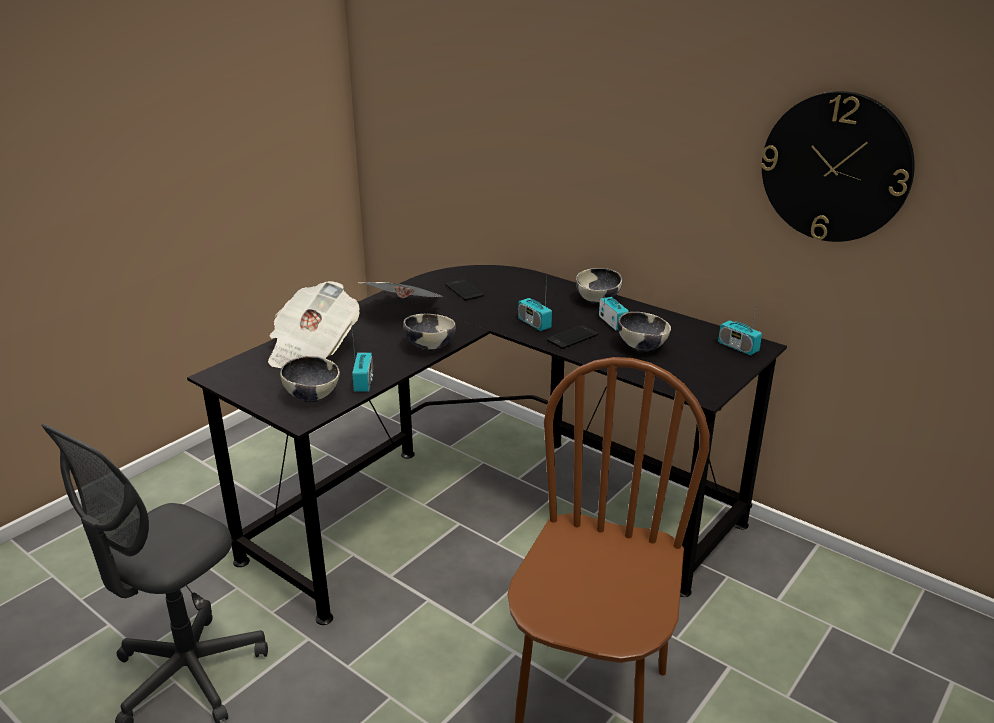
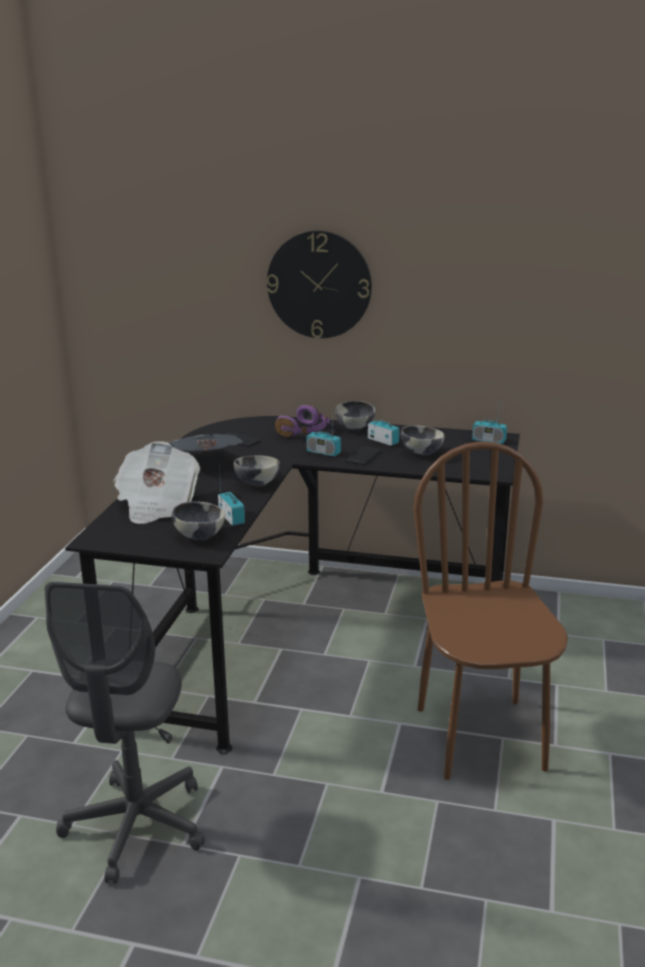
camera: 25 degrees left, 5 degrees down
wall clock [761,91,915,242] -> wall clock moved to [267,231,372,338]
none -> purple headphones [275,405,330,437]

